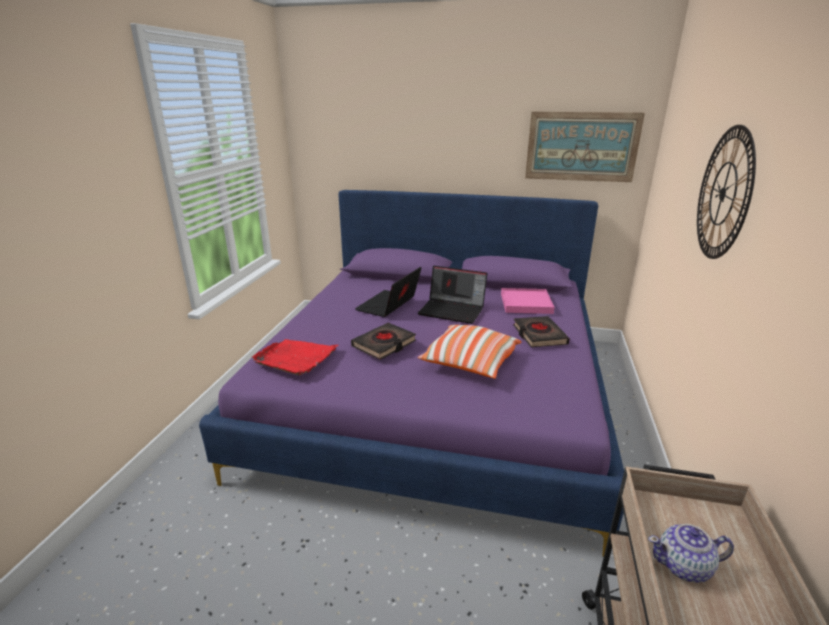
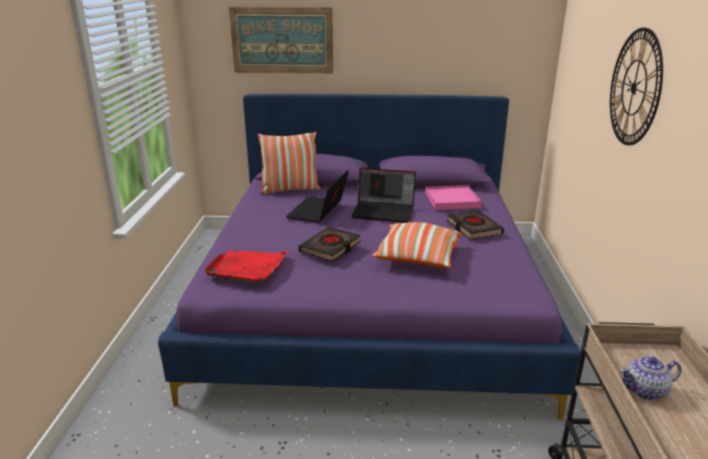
camera: 10 degrees left, 0 degrees up
picture [525,112,645,182] -> picture moved to [229,7,333,73]
none -> pillow [257,132,320,194]

